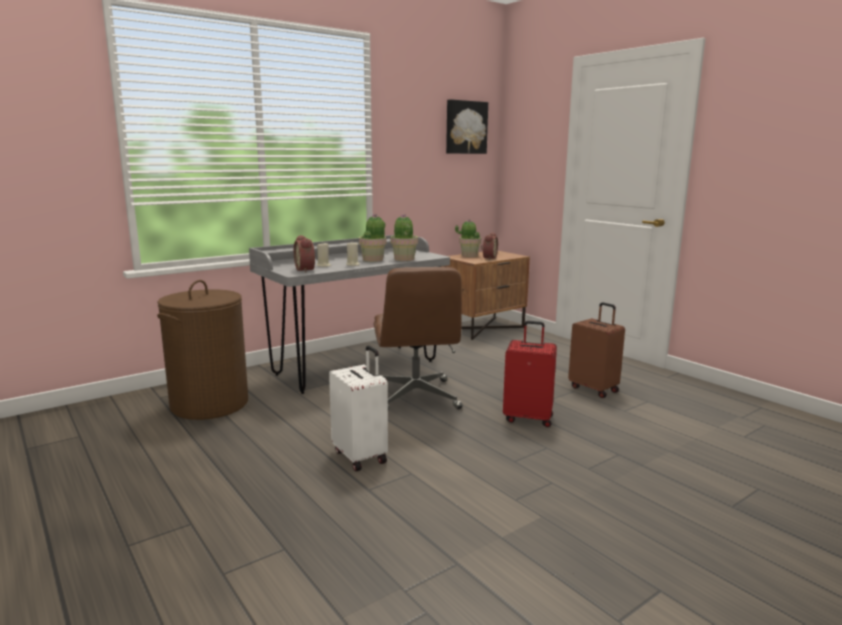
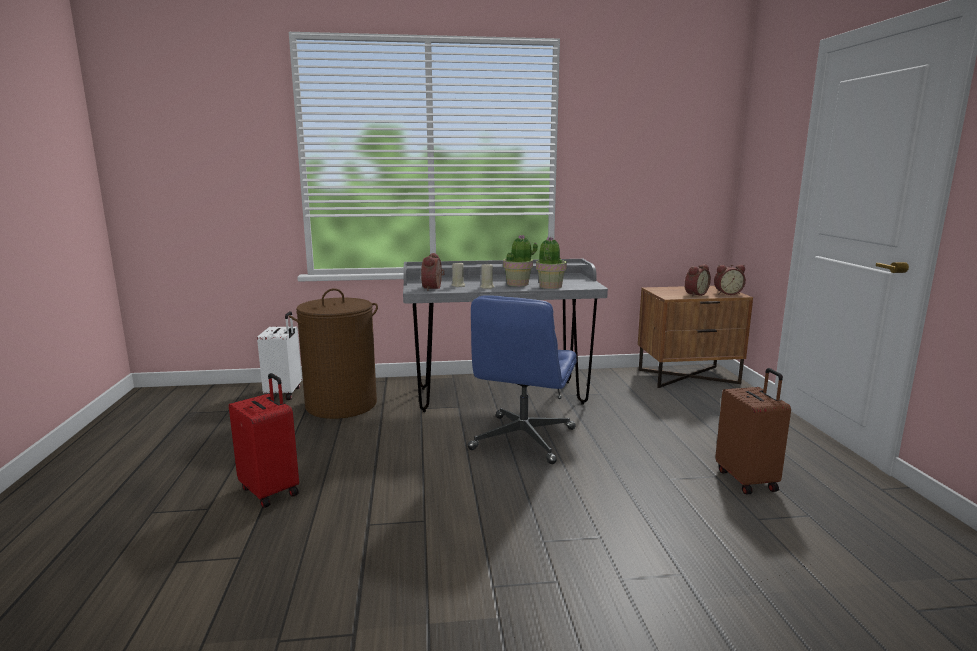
camera: 30 degrees right, 0 degrees up
white suitcase [329,345,388,471] -> white suitcase moved to [257,311,302,400]
brown office chair [374,267,463,410] -> blue office chair [468,295,577,464]
picture [446,99,488,154] -> none
potted plant [455,219,481,257] -> none
red suitcase [503,321,557,427] -> red suitcase moved to [229,373,299,508]
none -> alarm clock [714,265,746,295]

